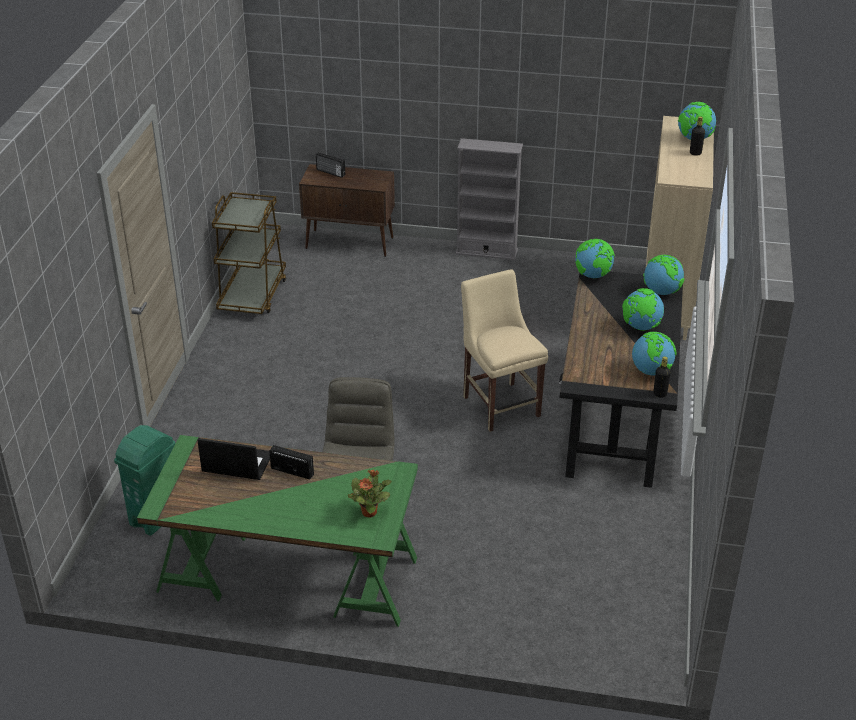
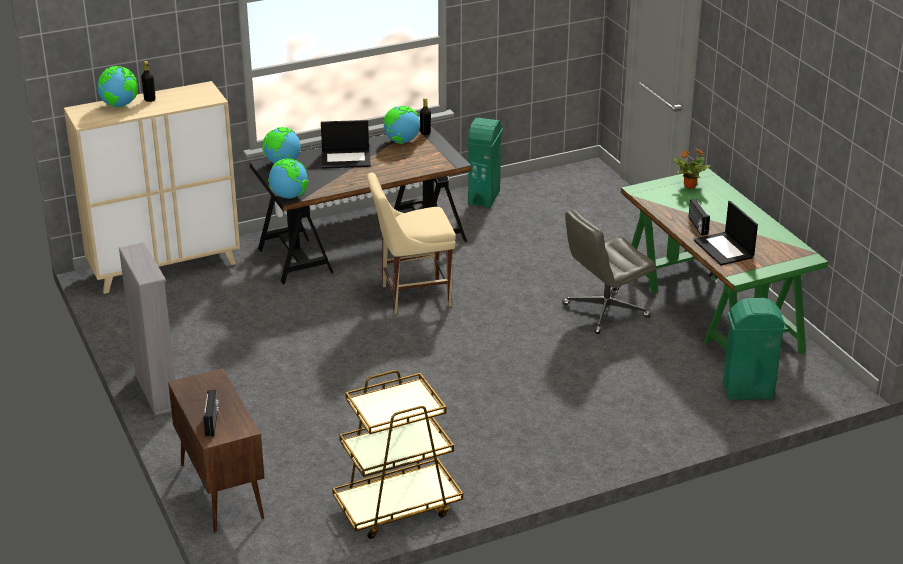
camera: 125 degrees left, 5 degrees down
beige chair [461,269,548,432] -> beige chair turned 45 degrees clockwise [367,173,456,314]
globe [622,288,664,331] -> laptop [321,120,371,169]
none -> green trash can [467,118,503,208]

